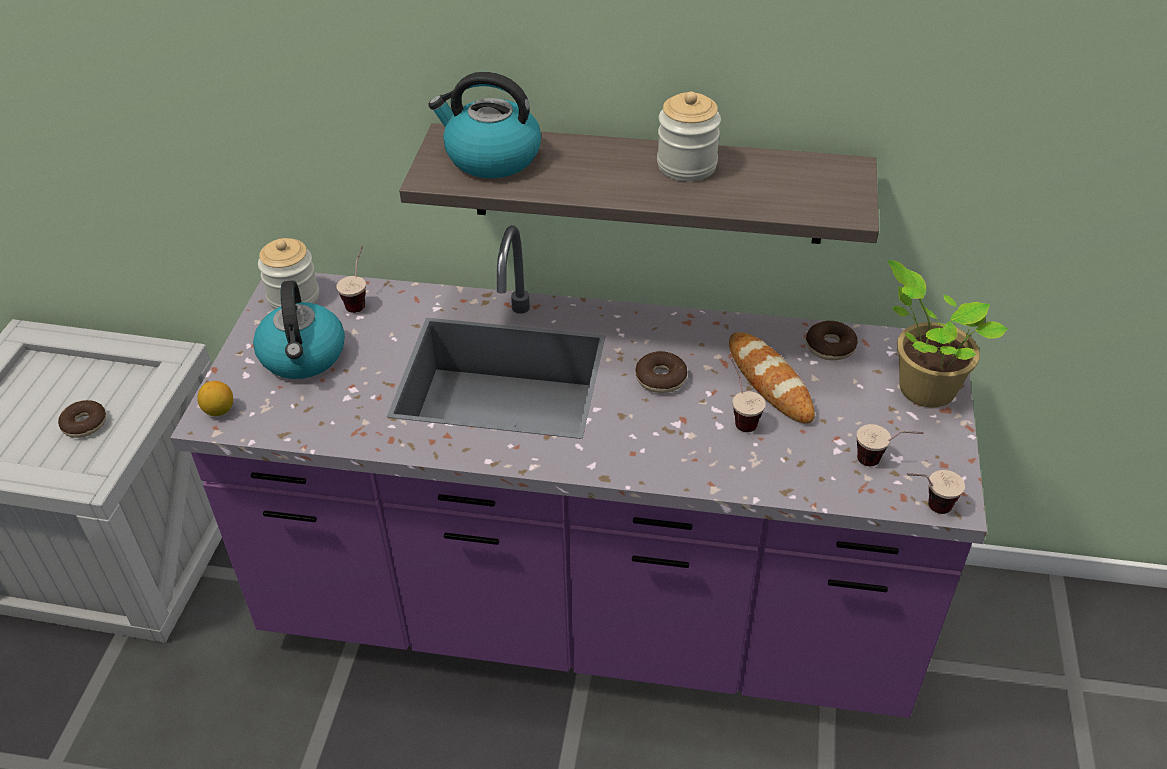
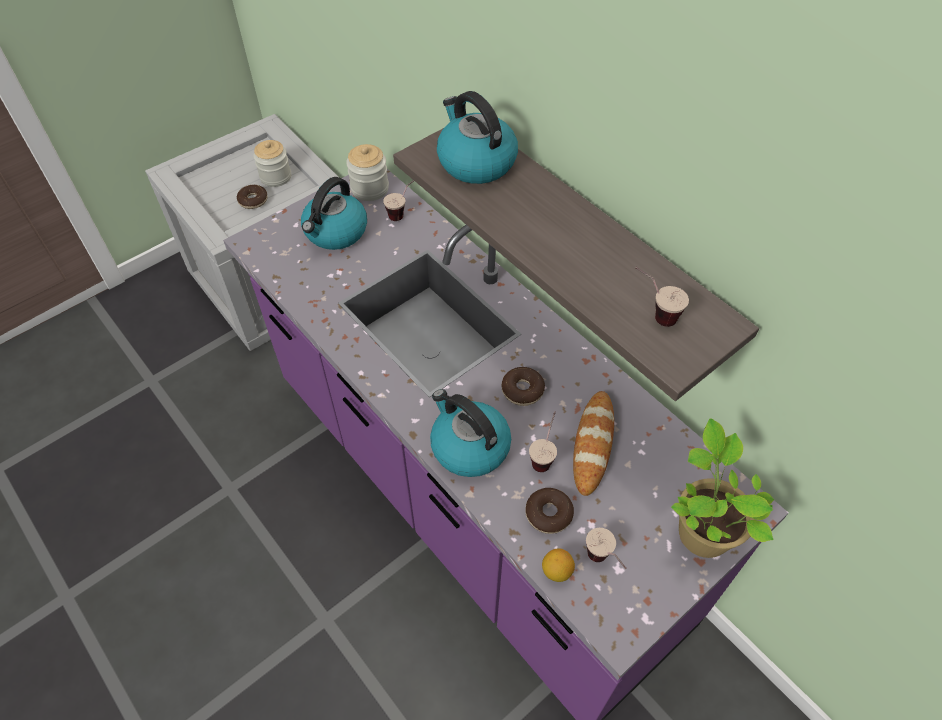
camera: 40 degrees right, 10 degrees up
lemon [197,381,233,416] -> lemon moved to [542,549,575,582]
jar [657,91,721,181] -> jar moved to [253,140,291,187]
donut [806,321,858,361] -> donut moved to [525,488,574,534]
cup [907,470,965,514] -> cup moved to [635,267,689,327]
none -> kettle [430,389,511,477]

